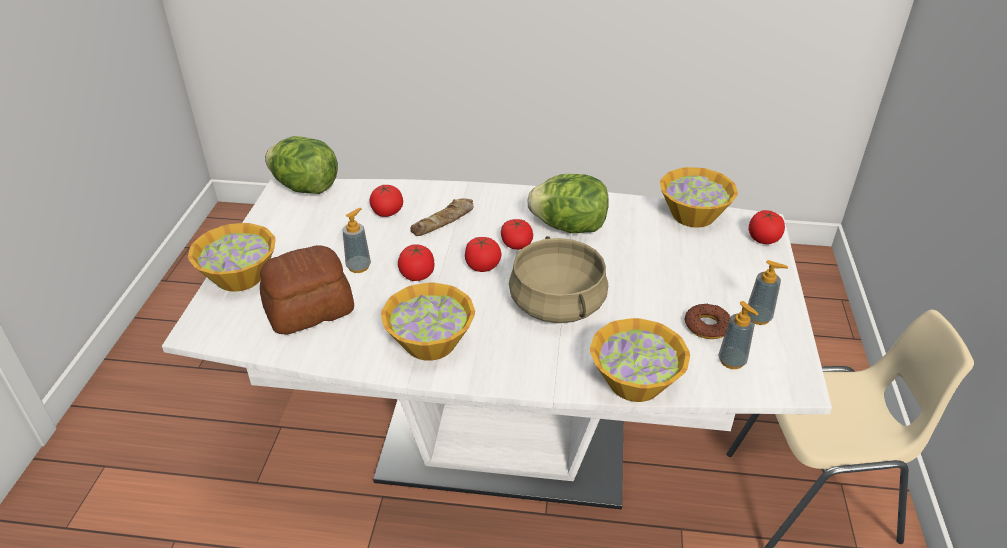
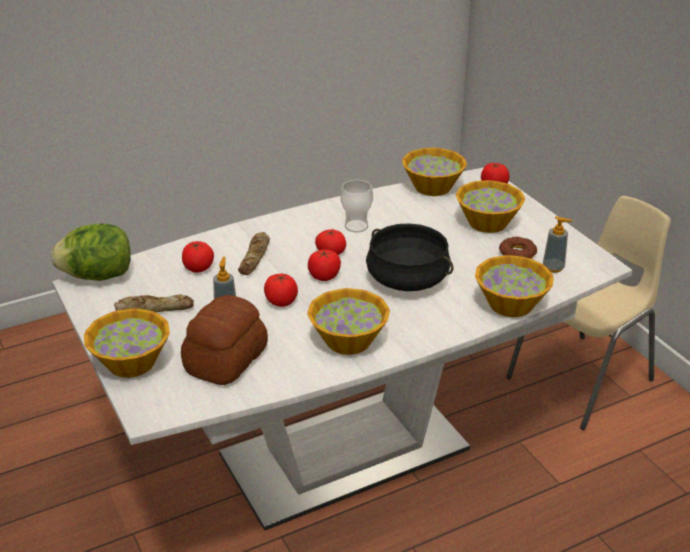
camera: 35 degrees left, 5 degrees down
beige cooking pot [509,236,608,323] -> black cooking pot [366,223,453,291]
lettuce [527,174,608,233] -> cup [340,180,373,233]
soap dispenser [747,260,788,325] -> none
none -> bread [114,294,194,312]
none -> bowl [456,180,525,233]

